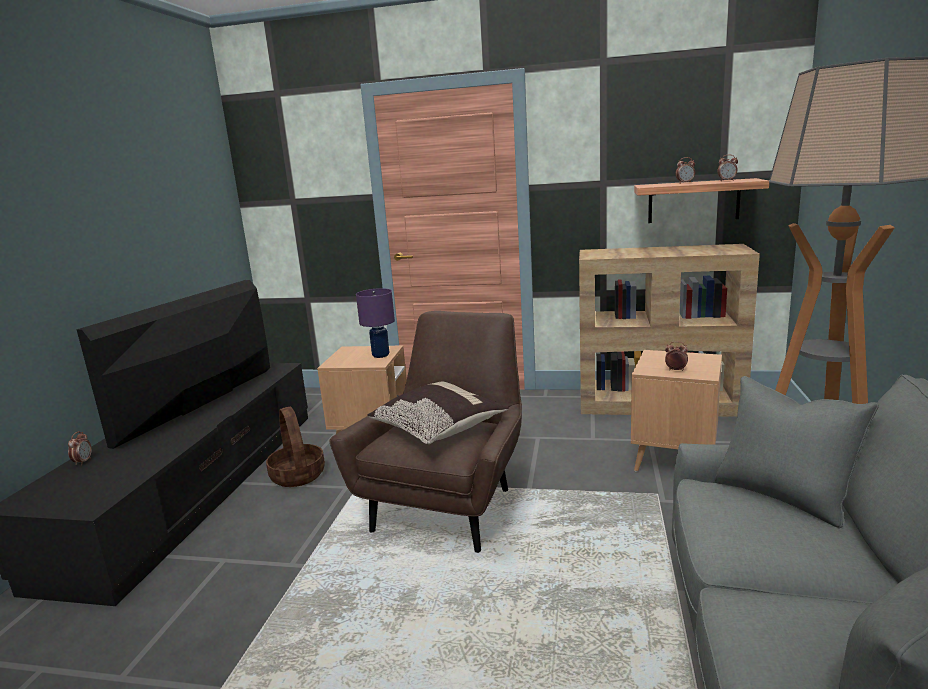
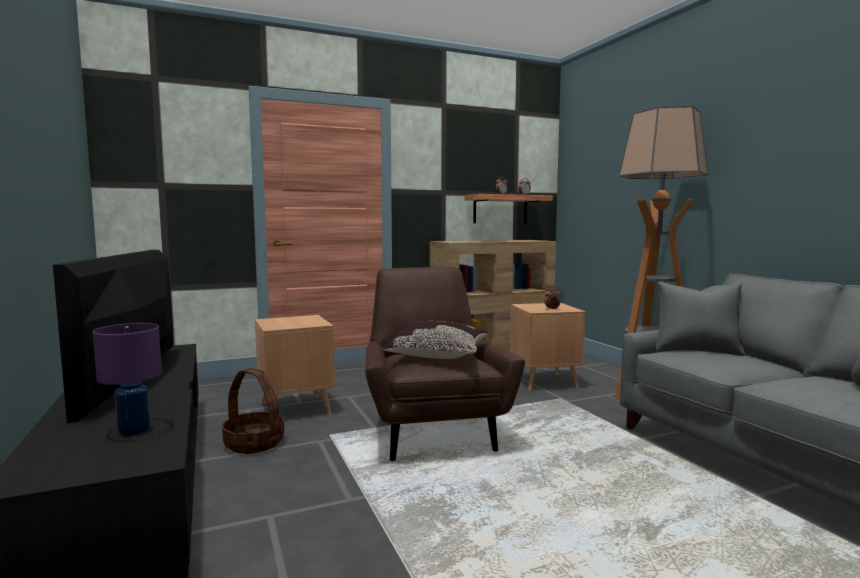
camera: 35 degrees left, 10 degrees down
alarm clock [68,431,91,465] -> none
purple table lamp [356,288,395,358] -> purple table lamp moved to [93,323,162,436]

